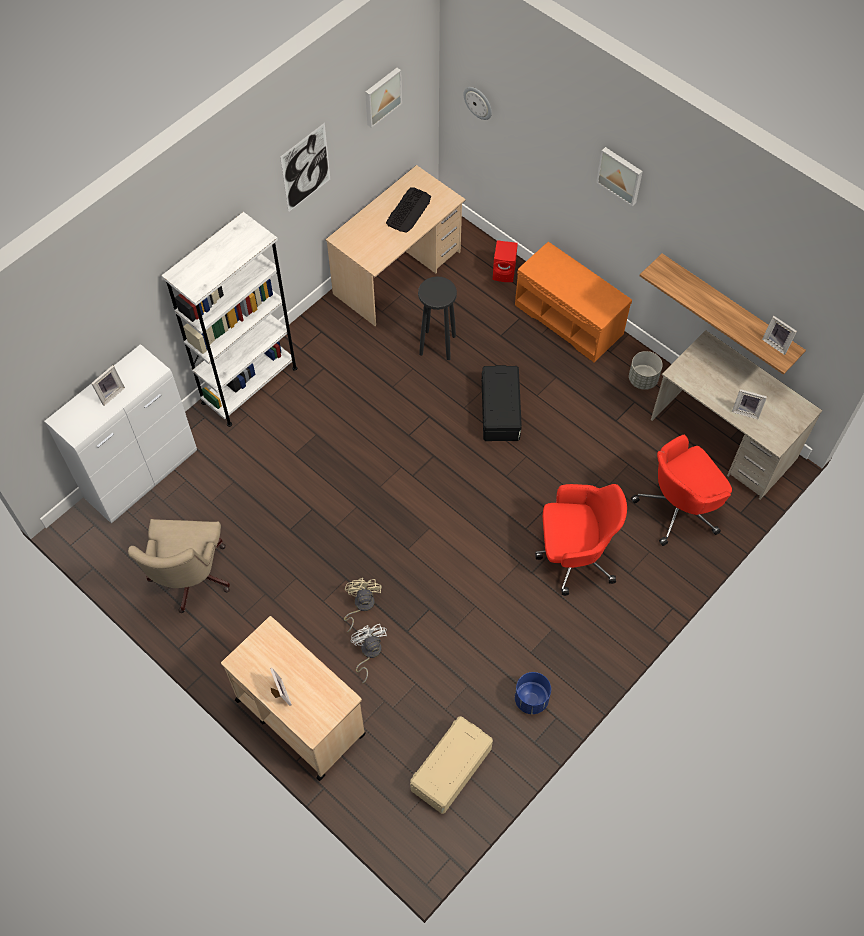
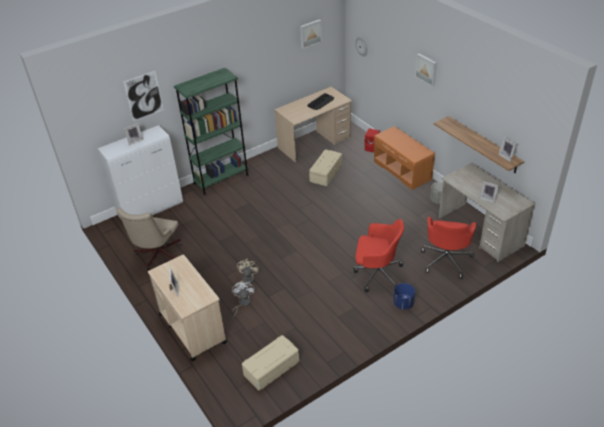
camera: 15 degrees right, 20 degrees down
white bookcase [161,212,297,427] -> green bookcase [174,68,249,195]
picture [280,123,330,212] -> picture moved to [123,71,164,121]
black stool [418,277,457,360] -> beige storage box [309,149,342,186]
black storage box [482,365,522,441] -> none
blue planter [515,672,551,714] -> blue planter moved to [394,283,415,310]
red office chair [631,435,732,546] -> red office chair turned 60 degrees counterclockwise [421,217,476,278]

